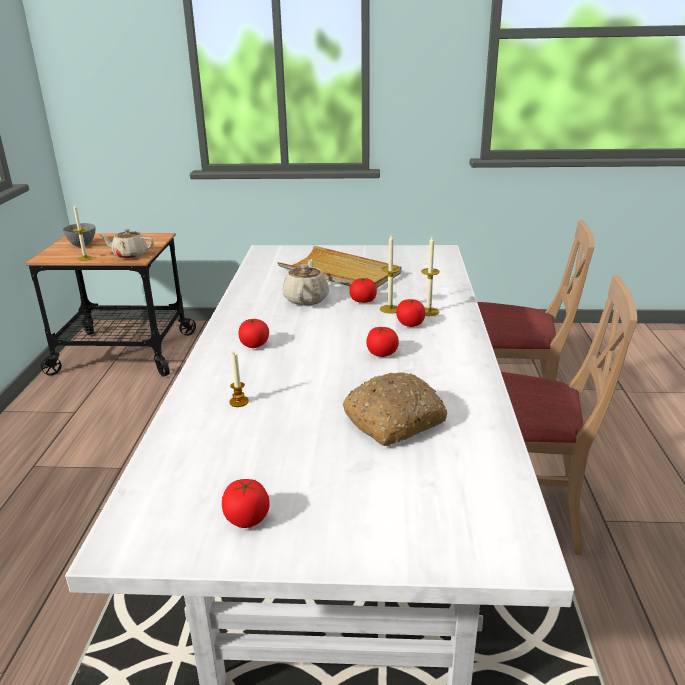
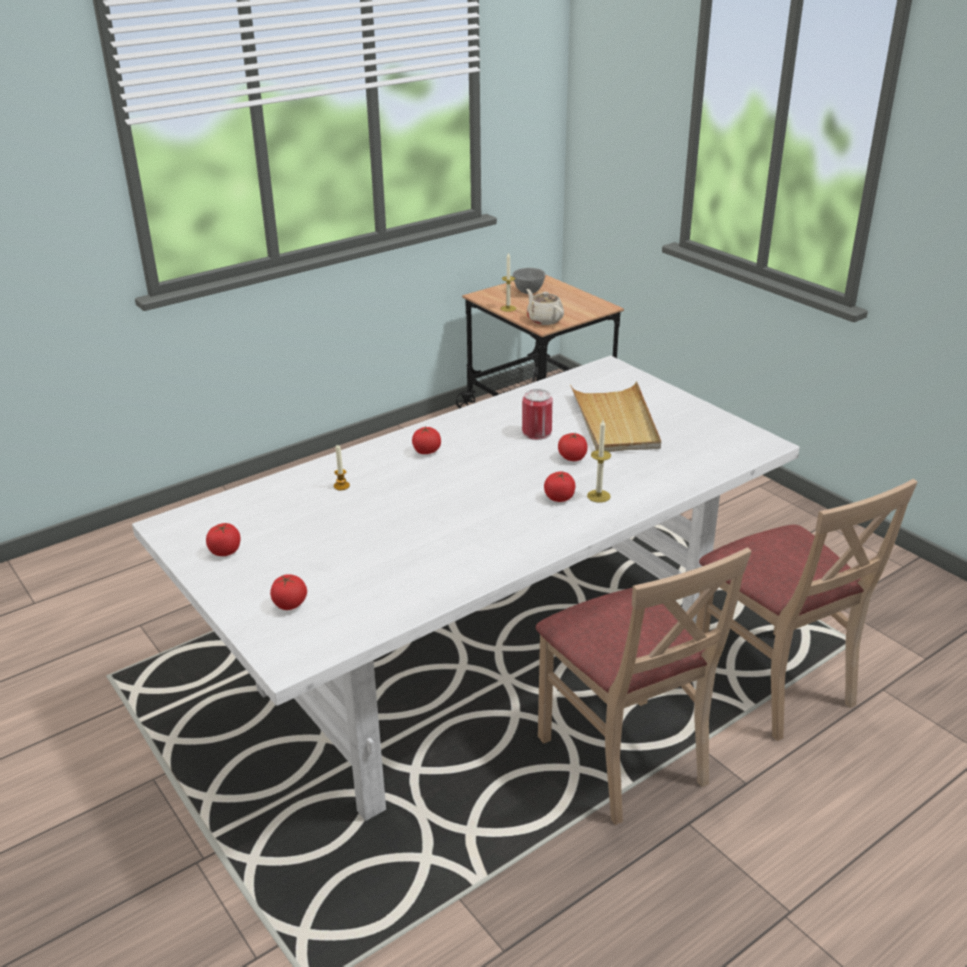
camera: 50 degrees right, 5 degrees up
beige teapot [283,259,329,306] -> can [522,389,553,440]
bread [343,372,447,446] -> none
tomato [366,326,399,357] -> tomato moved to [270,574,307,610]
candle [380,235,400,314] -> none

